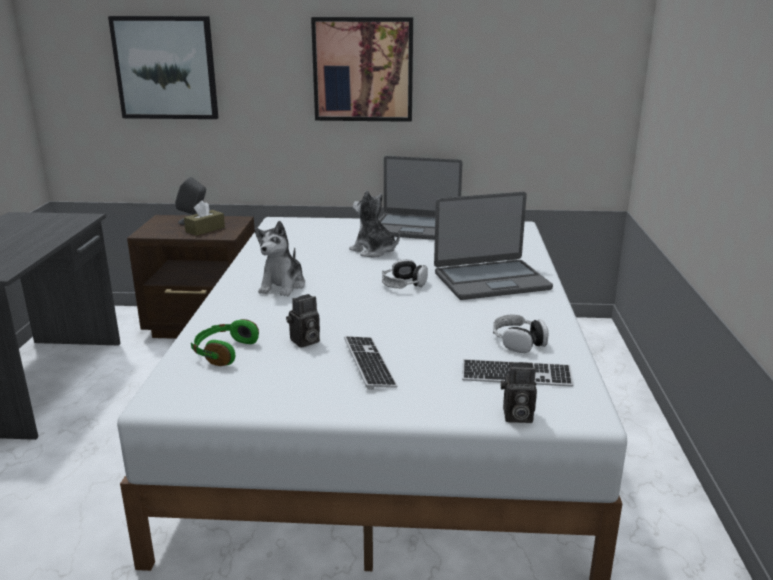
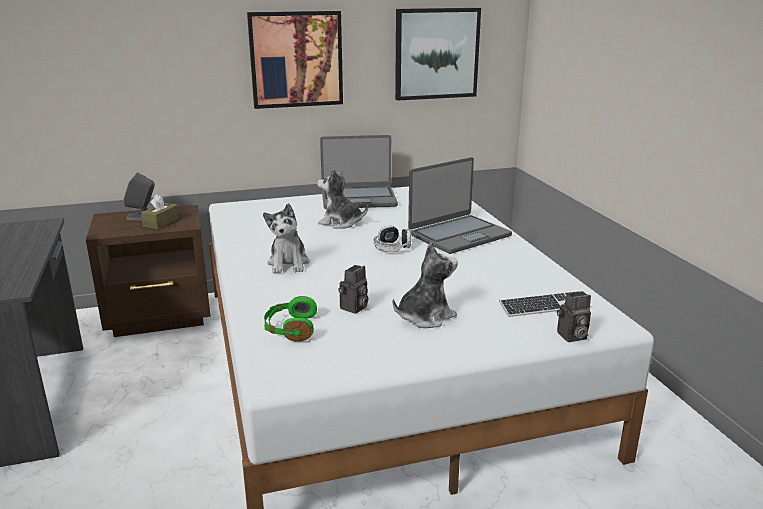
camera: 20 degrees left, 0 degrees up
picture [108,16,218,119] -> picture moved to [395,8,481,101]
keyboard [344,336,398,389] -> plush toy [392,242,458,328]
headphones [493,314,548,353] -> none

